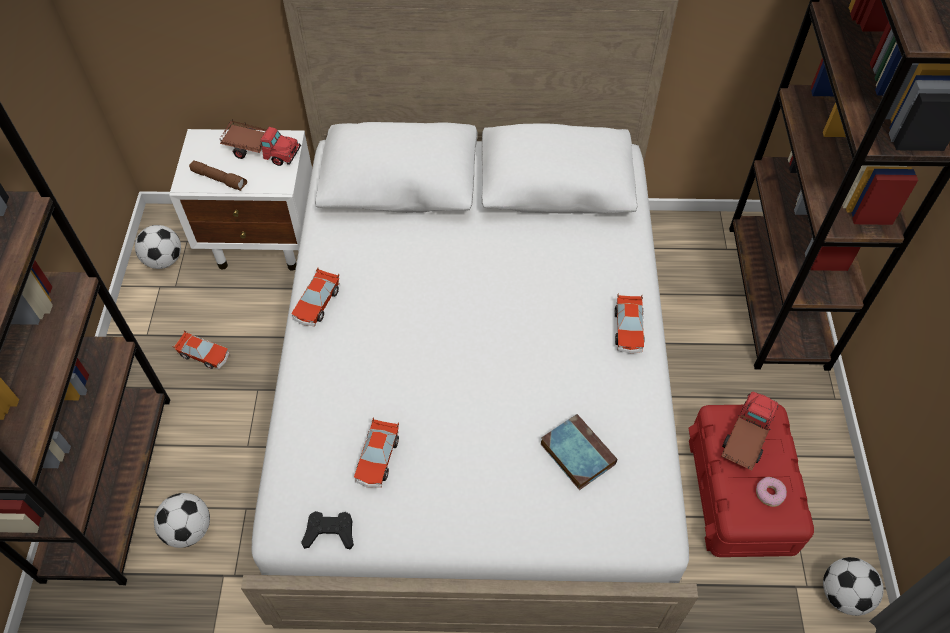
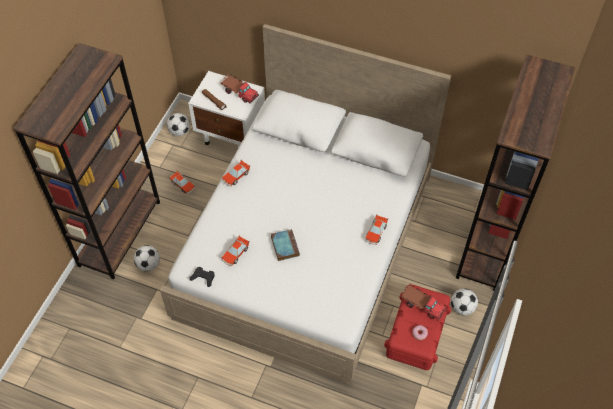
camera: 20 degrees right, 0 degrees up
book [541,414,617,490] -> book moved to [271,229,300,261]
toy truck [721,392,778,470] -> toy truck turned 75 degrees clockwise [401,284,446,321]
football [823,557,884,616] -> football moved to [451,288,478,315]

